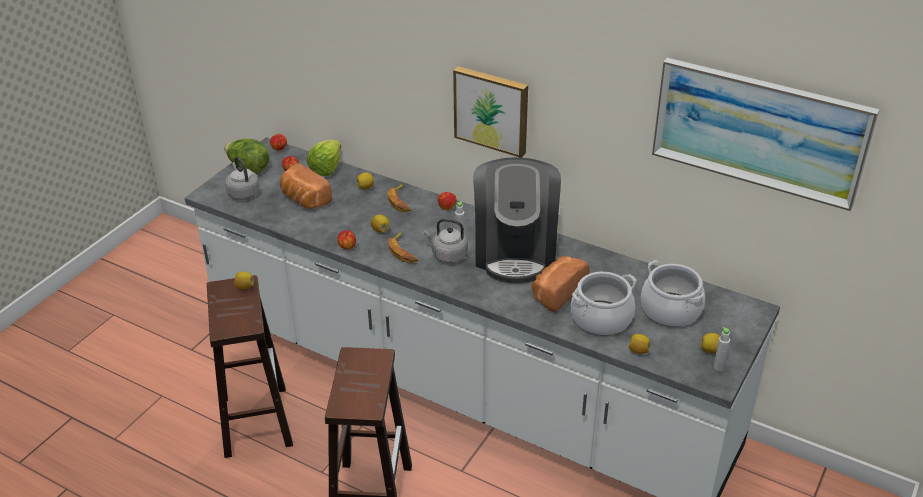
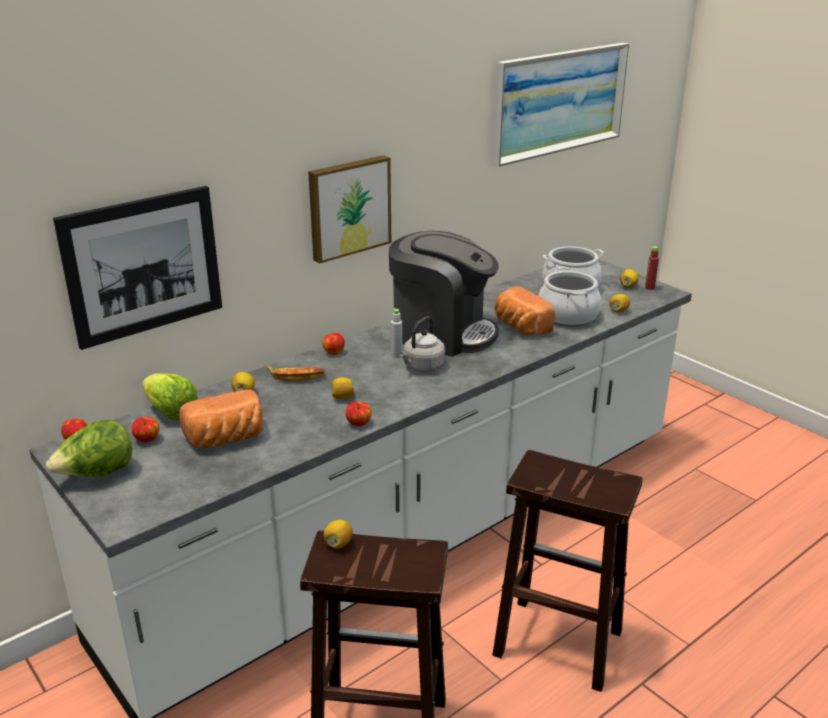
camera: 70 degrees left, 10 degrees down
grey kettle [225,157,260,200] -> none
banana [388,232,418,263] -> none
grey bottle [714,327,730,371] -> red bottle [645,246,659,290]
none -> picture [53,186,222,350]

